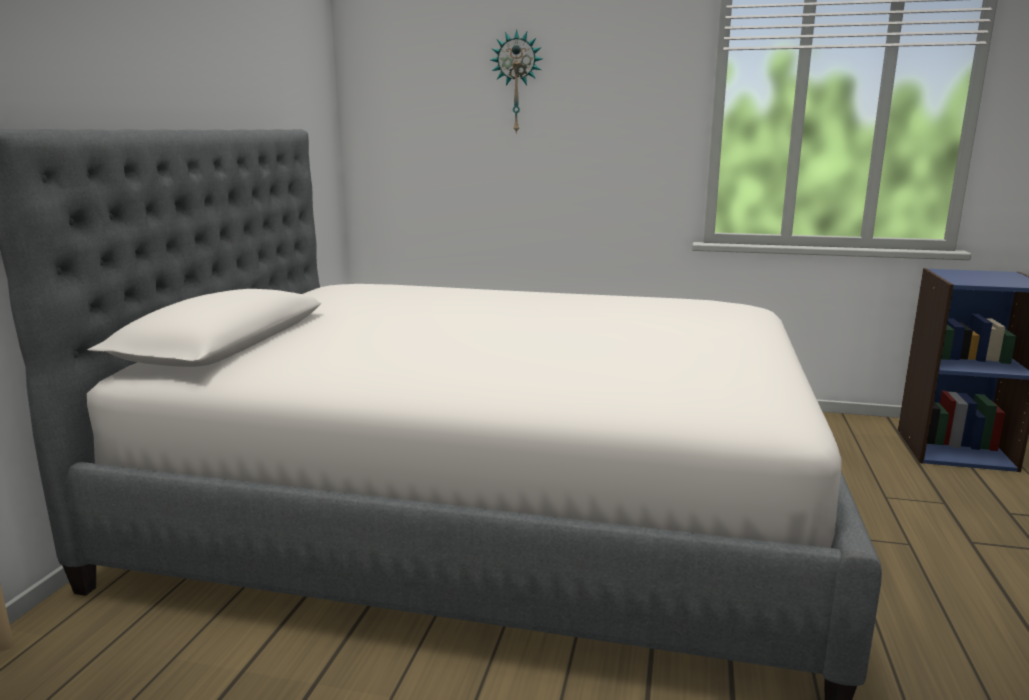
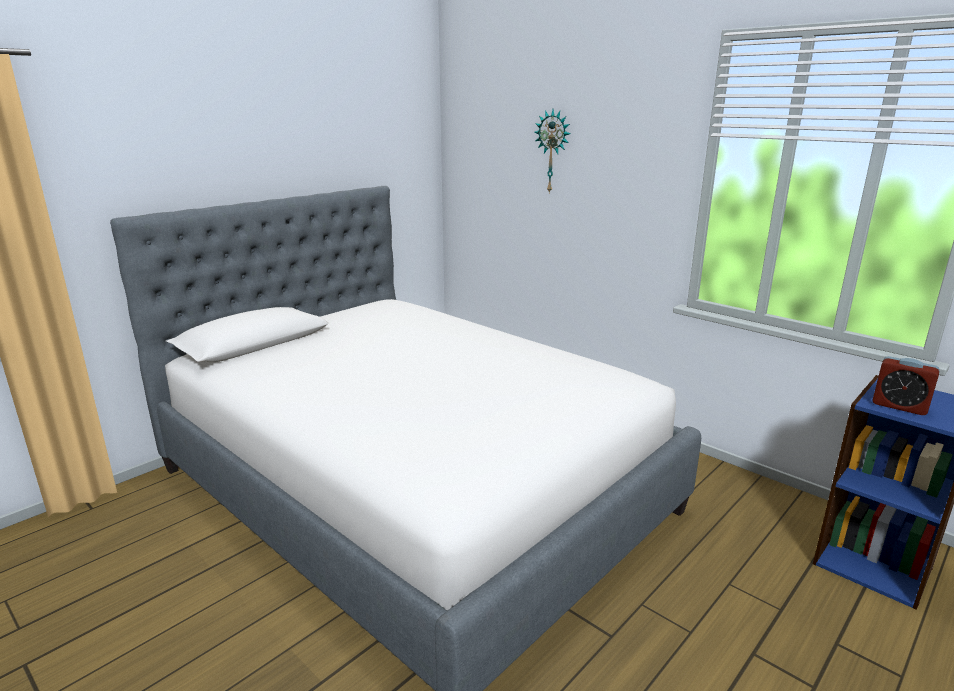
camera: 30 degrees right, 5 degrees up
none -> alarm clock [872,356,940,415]

